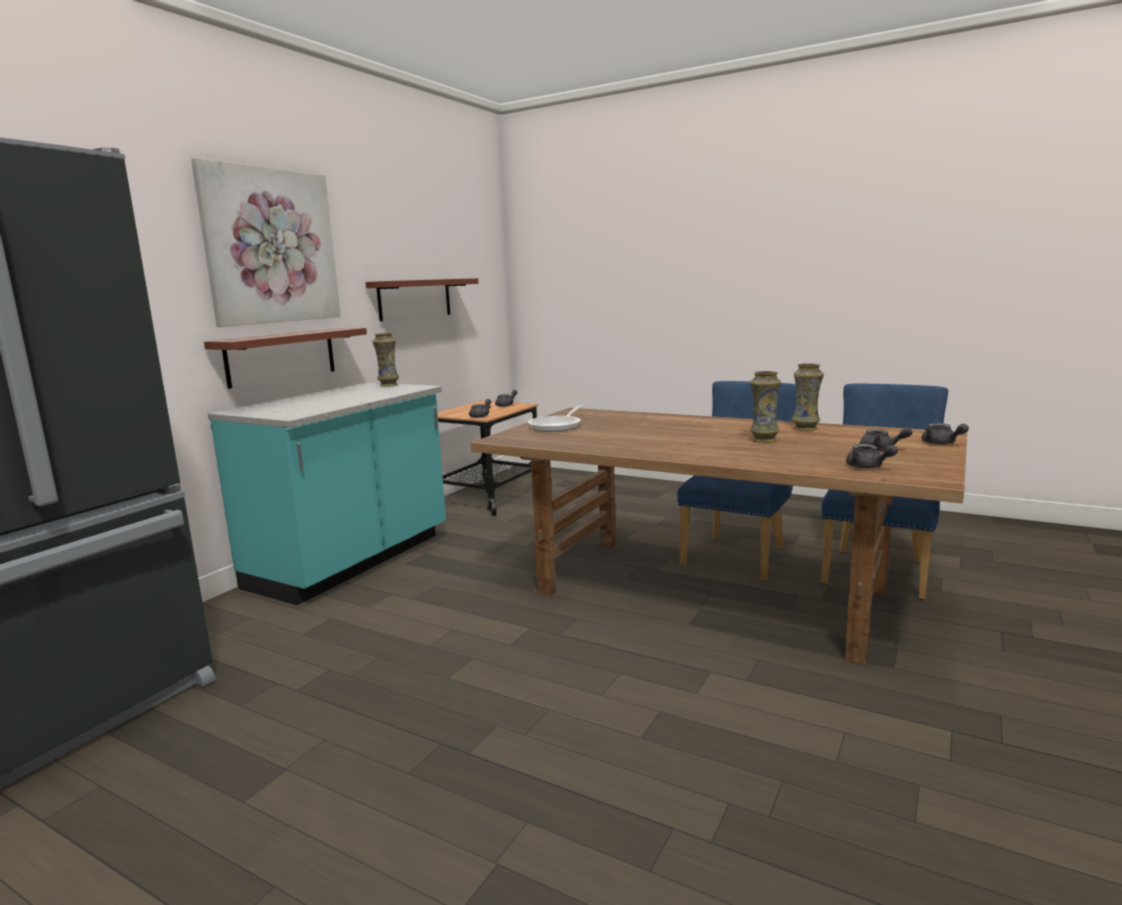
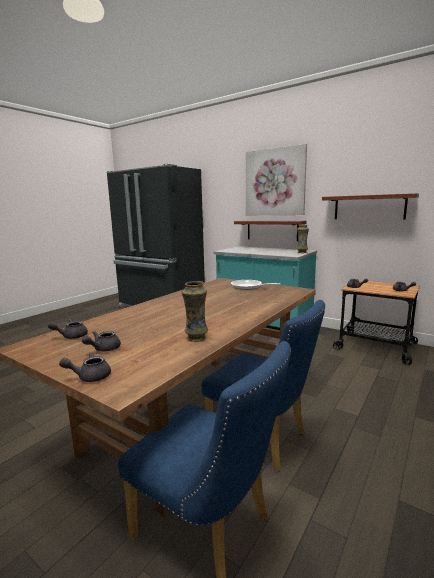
camera: 95 degrees right, 0 degrees up
vase [750,371,781,443] -> none

